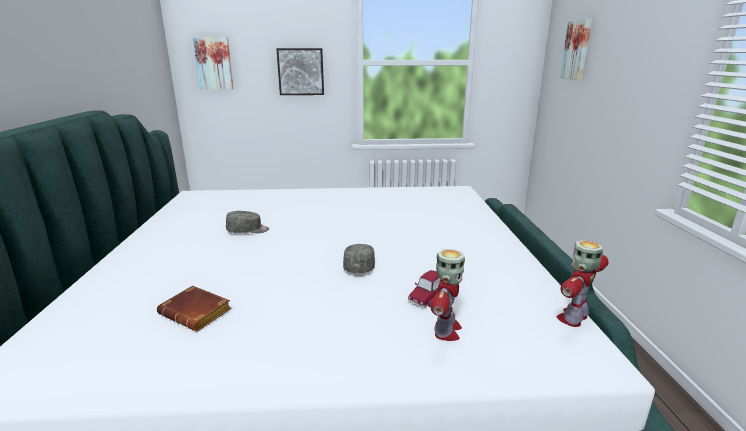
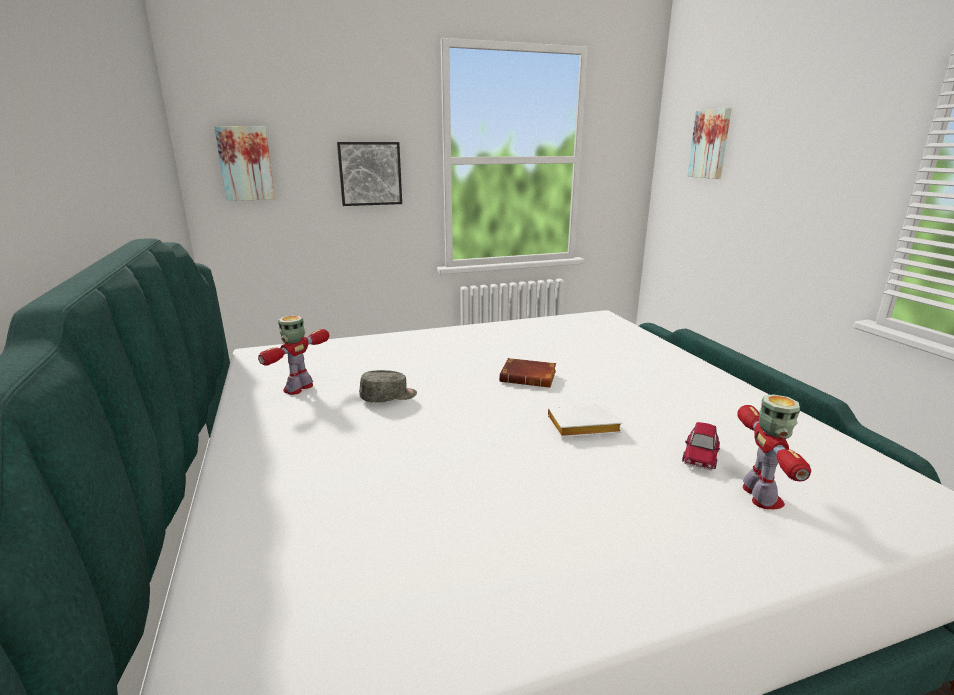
camera: 15 degrees left, 0 degrees up
brown book [157,285,231,332] -> brown book moved to [499,358,556,388]
grey cap [343,244,375,273] -> white book [548,404,622,437]
toy robot [557,240,608,327] -> toy robot moved to [258,316,329,395]

